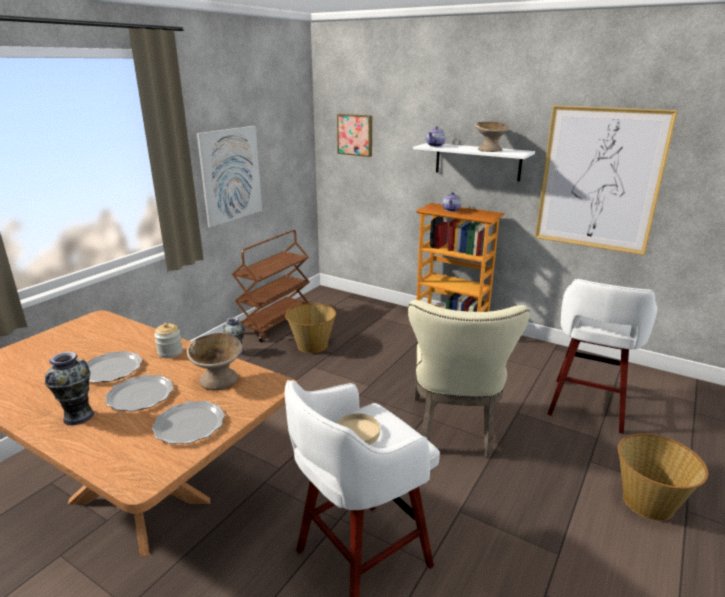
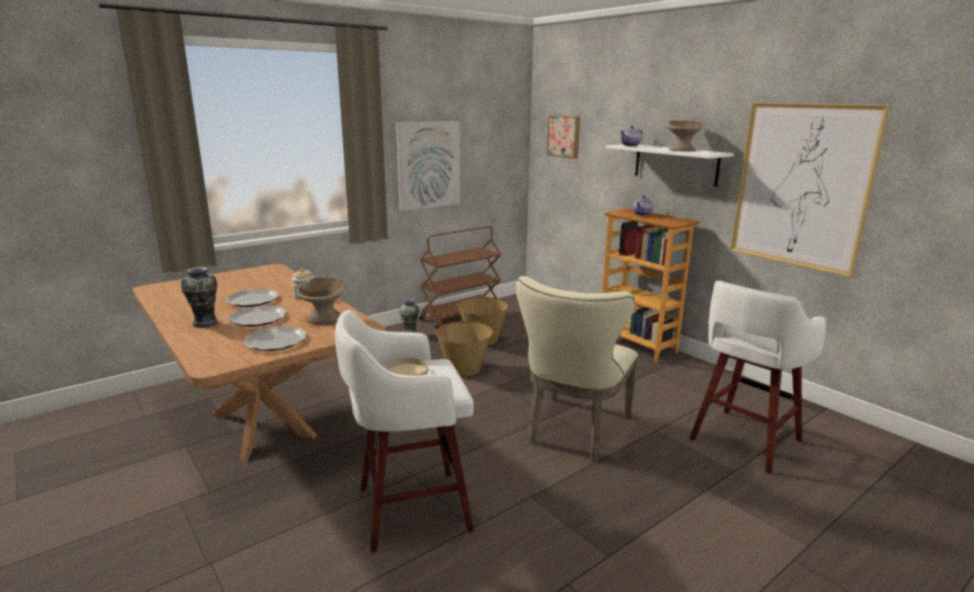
camera: 20 degrees right, 5 degrees down
basket [618,433,708,521] -> basket moved to [436,321,494,376]

